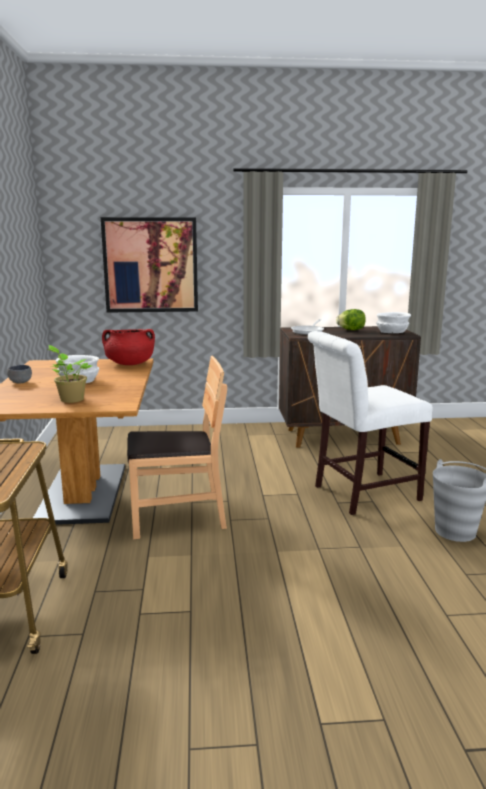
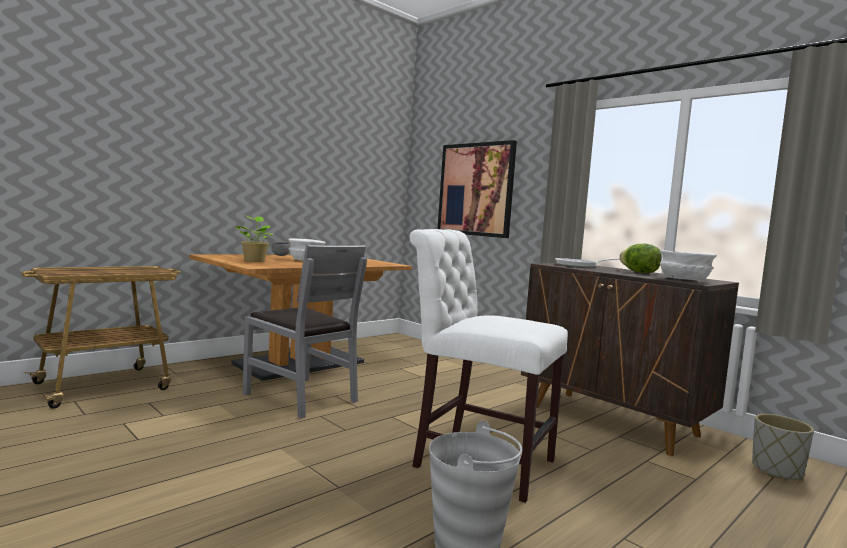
camera: 50 degrees right, 10 degrees down
red cooking pot [102,329,155,365] -> none
brown chair [127,356,227,539] -> grey chair [242,245,367,418]
none -> grey planter [752,414,814,480]

